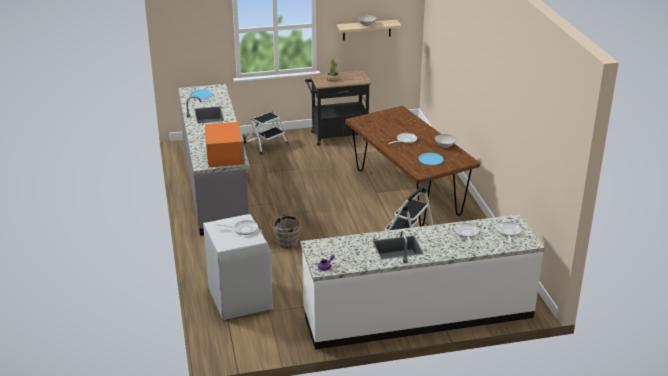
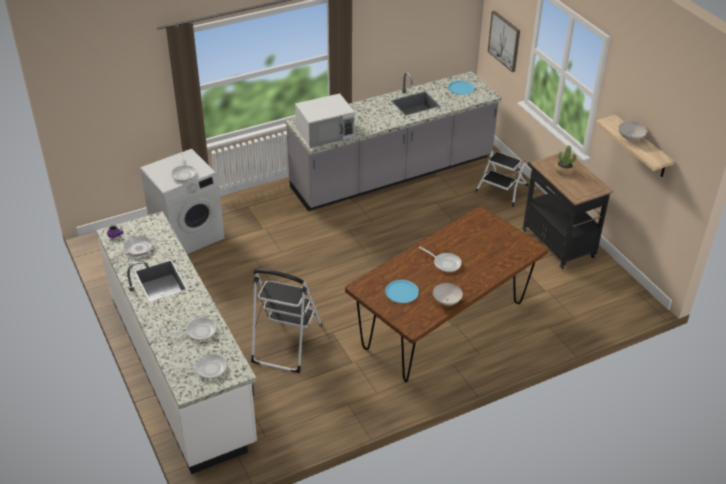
camera: 75 degrees right, 10 degrees up
orange microwave [205,122,246,167] -> white microwave [295,93,355,148]
brown bucket [270,215,301,249] -> none
none -> frying pan [110,236,154,261]
none -> picture [488,11,520,72]

